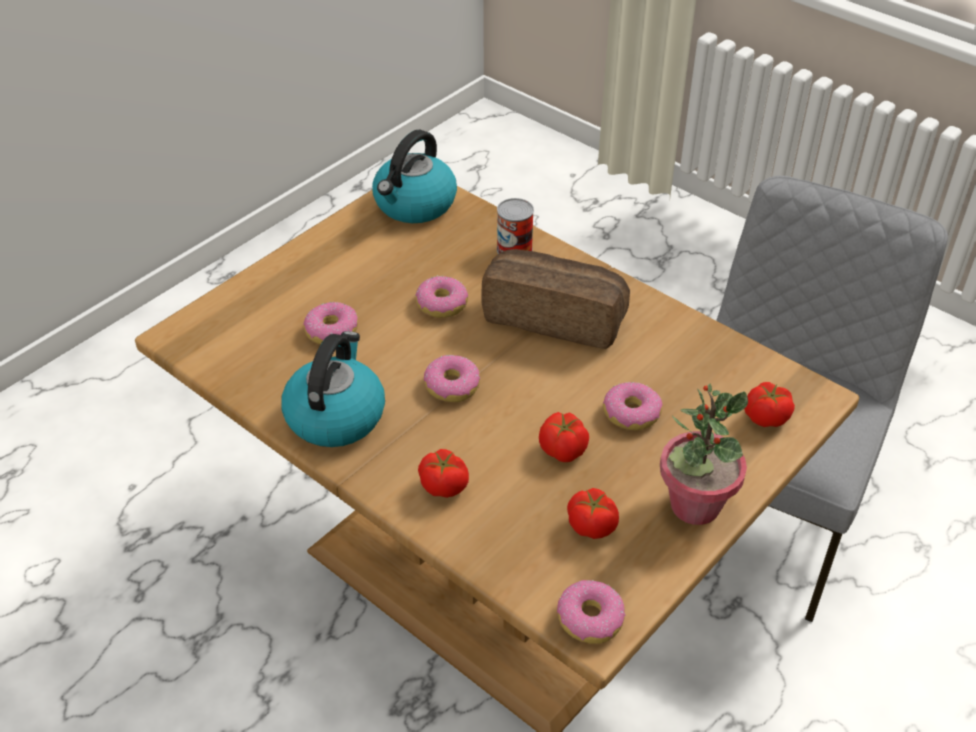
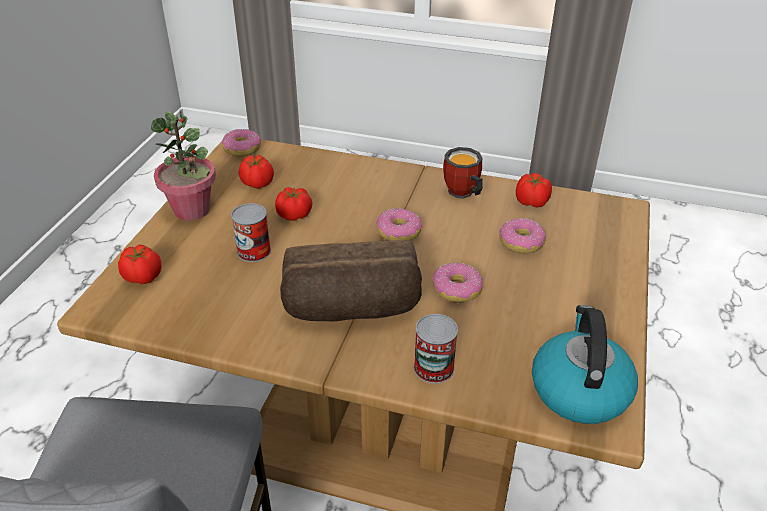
camera: 155 degrees right, 5 degrees down
kettle [281,331,385,447] -> mug [443,147,483,199]
tomato [418,449,469,498] -> tomato moved to [516,173,552,208]
donut [603,382,662,430] -> can [231,203,271,262]

